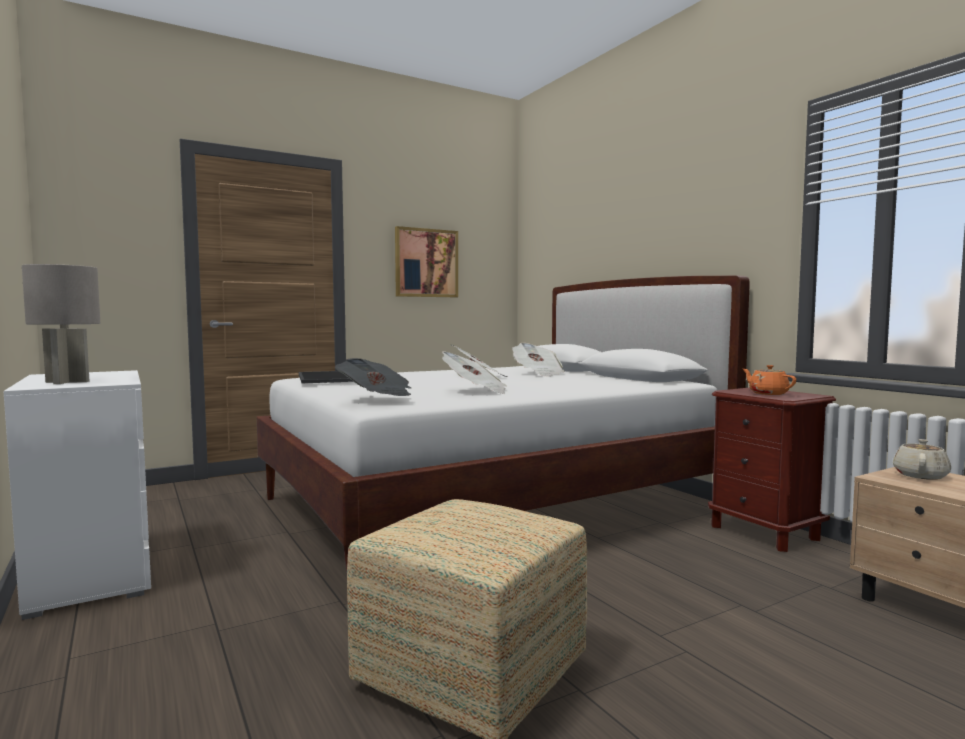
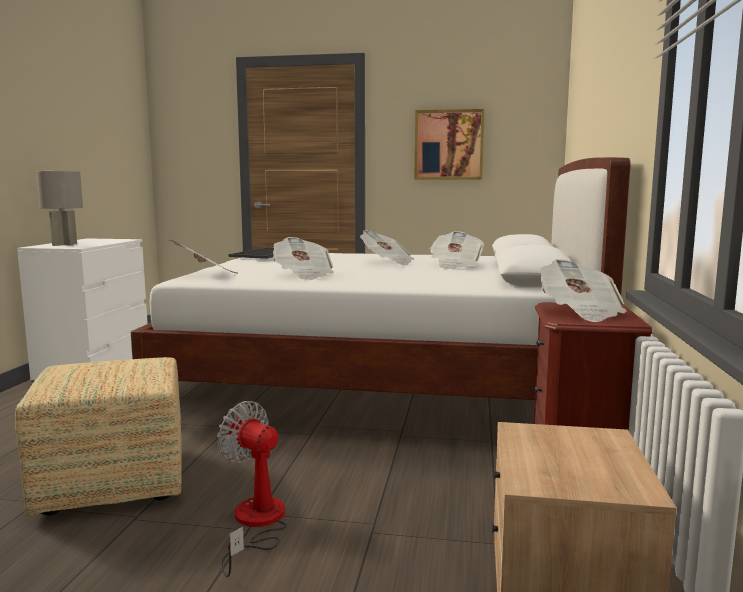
camera: 40 degrees right, 5 degrees up
orange teapot [743,365,796,395] -> newspaper [540,259,627,322]
beige teapot [893,439,951,480] -> none
none -> fan [217,401,287,577]

